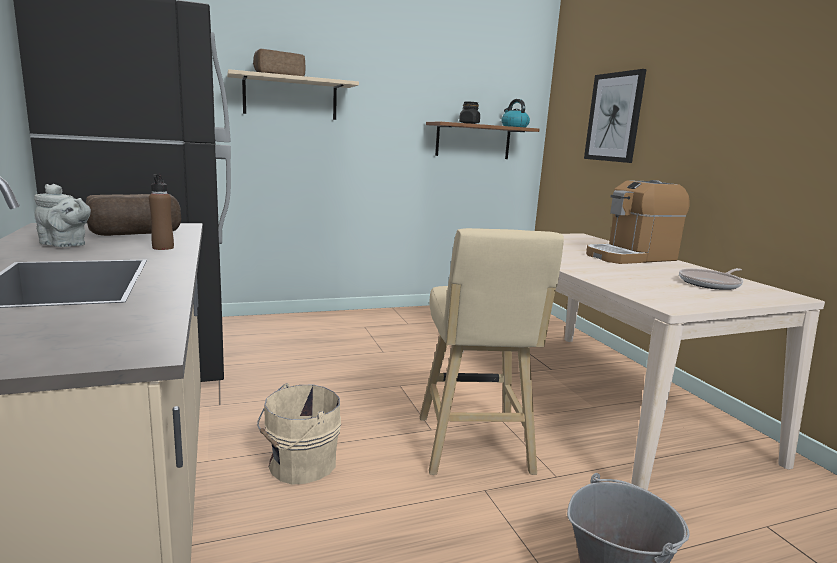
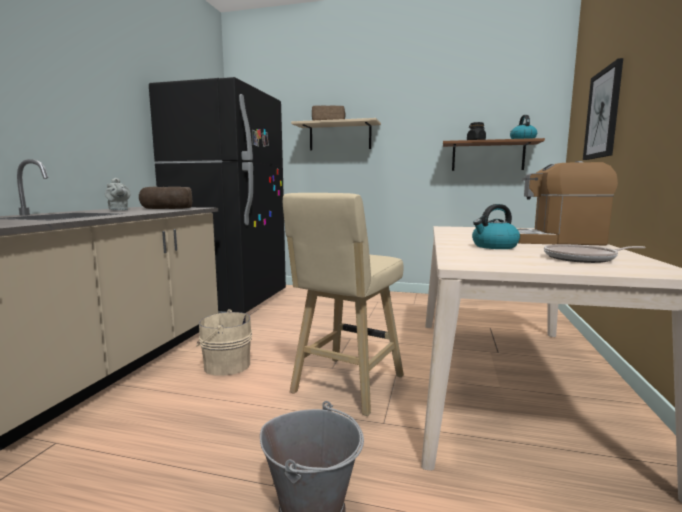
camera: 35 degrees right, 5 degrees down
brown bottle [149,174,174,250] -> none
none -> kettle [472,204,520,249]

